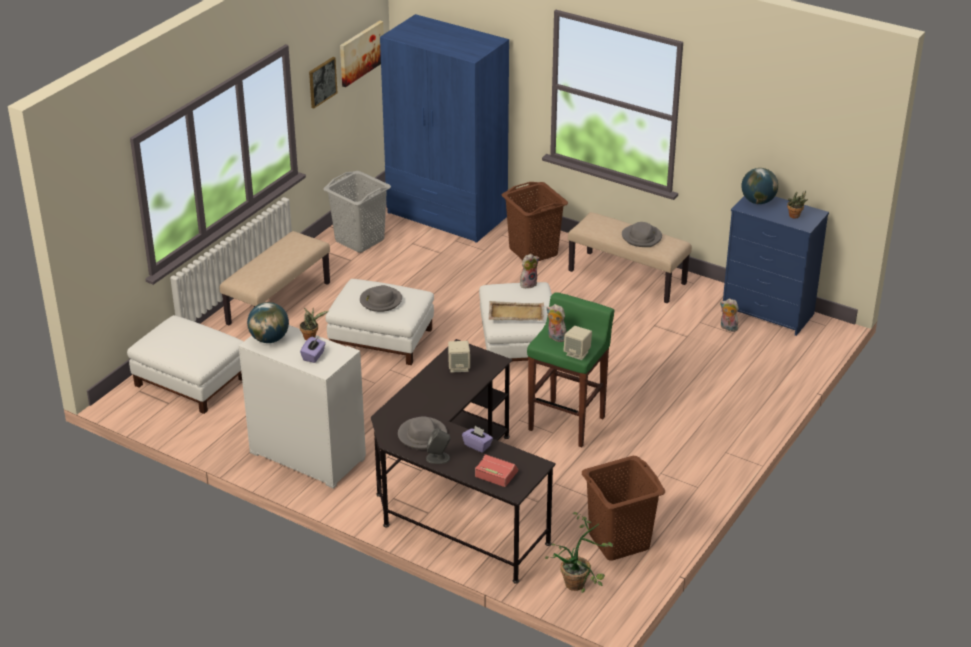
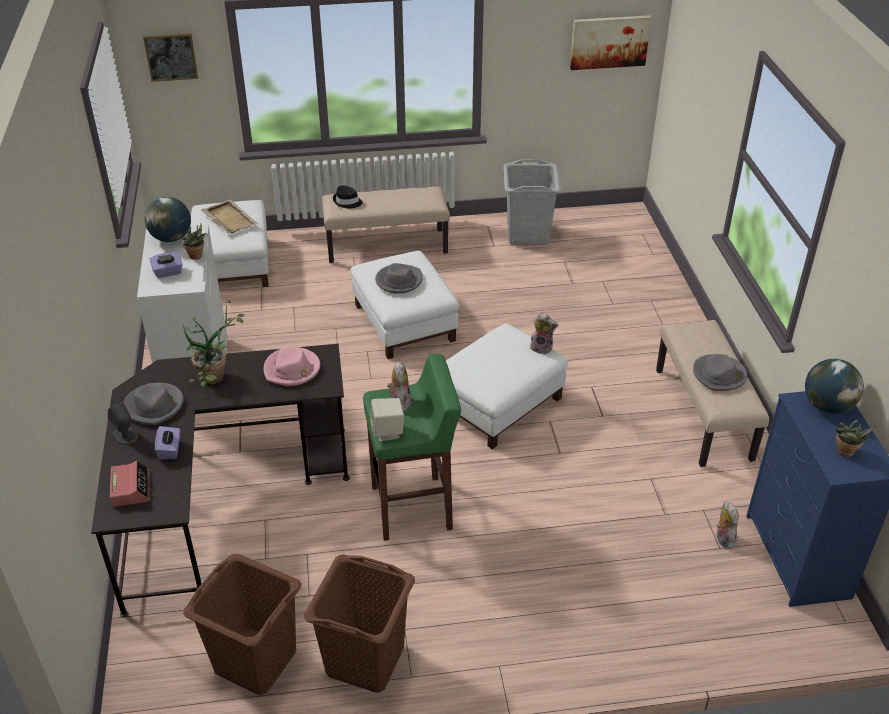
camera: 50 degrees right, 5 degrees up
picture [309,57,337,109] -> picture moved to [143,34,198,82]
blue wardrobe [380,14,509,243] -> none
beige speaker [448,341,470,373] -> pink hat [264,347,320,386]
beige tray [488,301,544,321] -> beige tray moved to [201,199,258,234]
brown laundry basket [501,182,568,261] -> brown laundry basket moved to [304,554,415,692]
potted plant [545,512,613,593] -> potted plant moved to [183,300,245,387]
none -> black hat [333,185,363,209]

